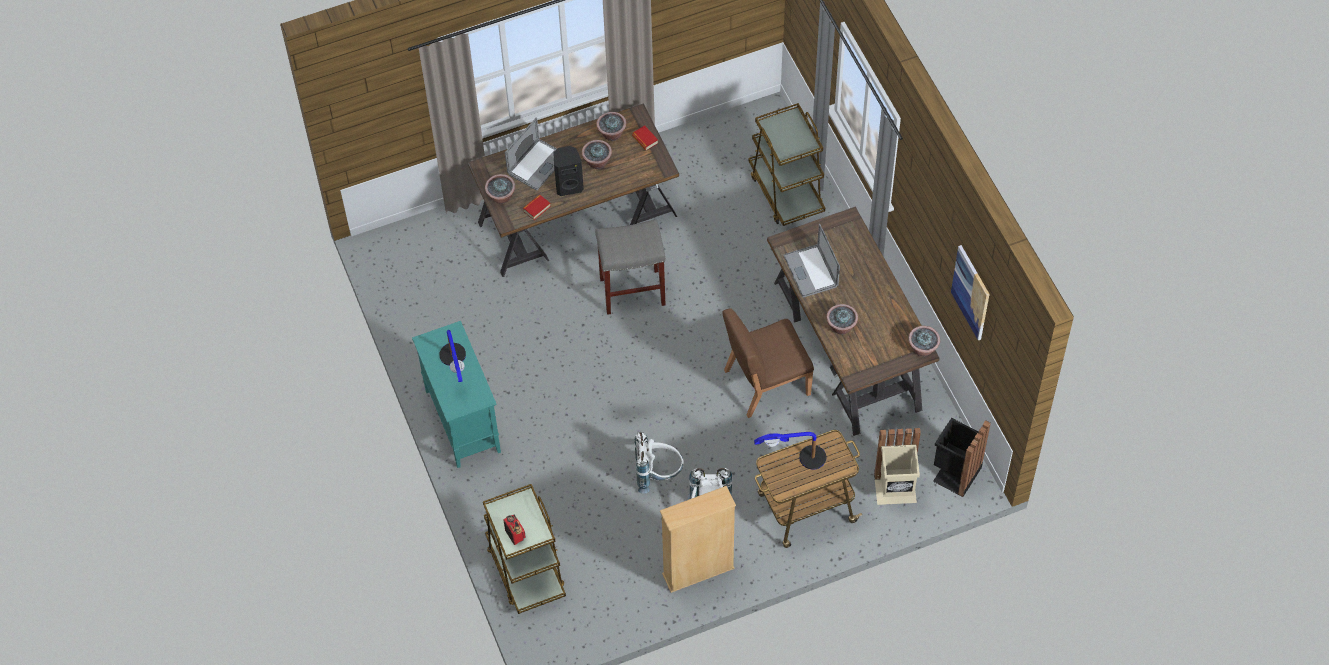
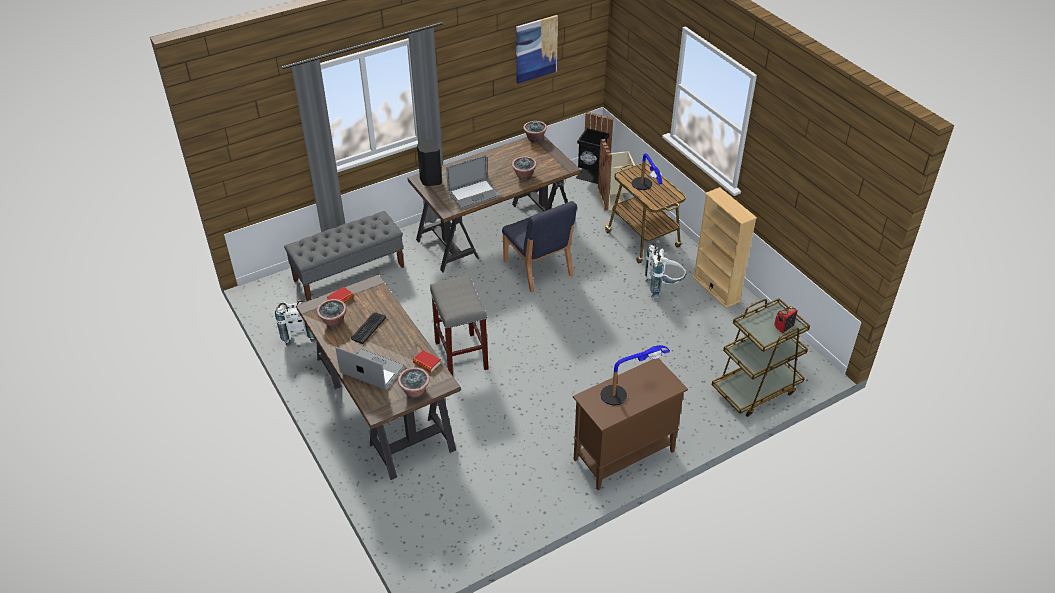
camera: 100 degrees left, 15 degrees down
turquoise cabinet [412,321,501,468] -> brown cabinet [573,358,688,490]
black speaker [553,146,584,196] -> black speaker moved to [417,139,442,186]
potted plant [582,140,612,169] -> keyboard [351,312,386,344]
white backpack [634,432,684,494] -> white backpack moved to [275,300,316,346]
brown chair [722,308,814,418] -> blue chair [502,201,577,293]
brown cart [749,103,825,226] -> grey bench [284,211,404,301]

